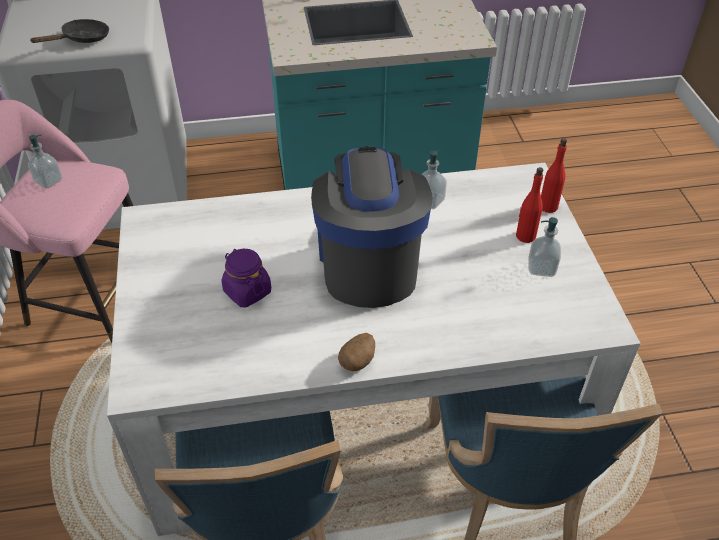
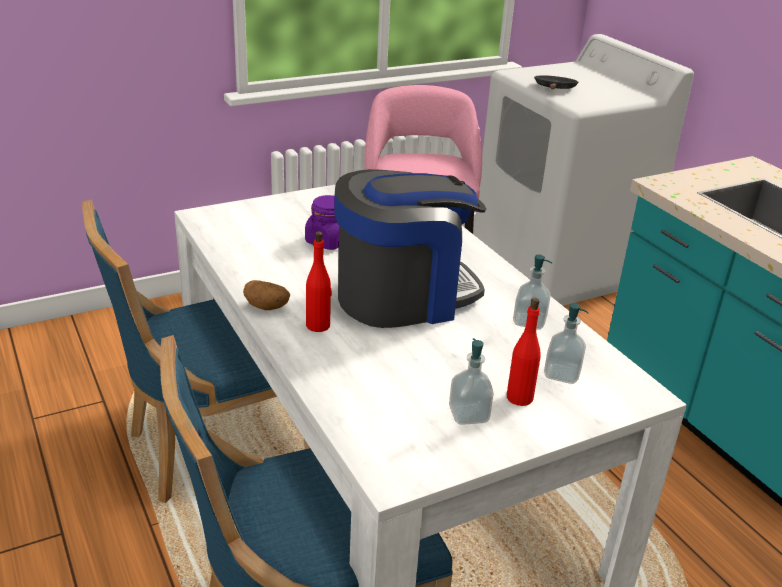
camera: 70 degrees right, 15 degrees down
soap dispenser [28,135,62,189] -> soap dispenser moved to [544,303,589,384]
black frying pan [30,19,109,43] -> black frying pan turned 105 degrees counterclockwise [534,75,578,89]
red bottle [541,138,567,213] -> red bottle moved to [306,231,332,332]

